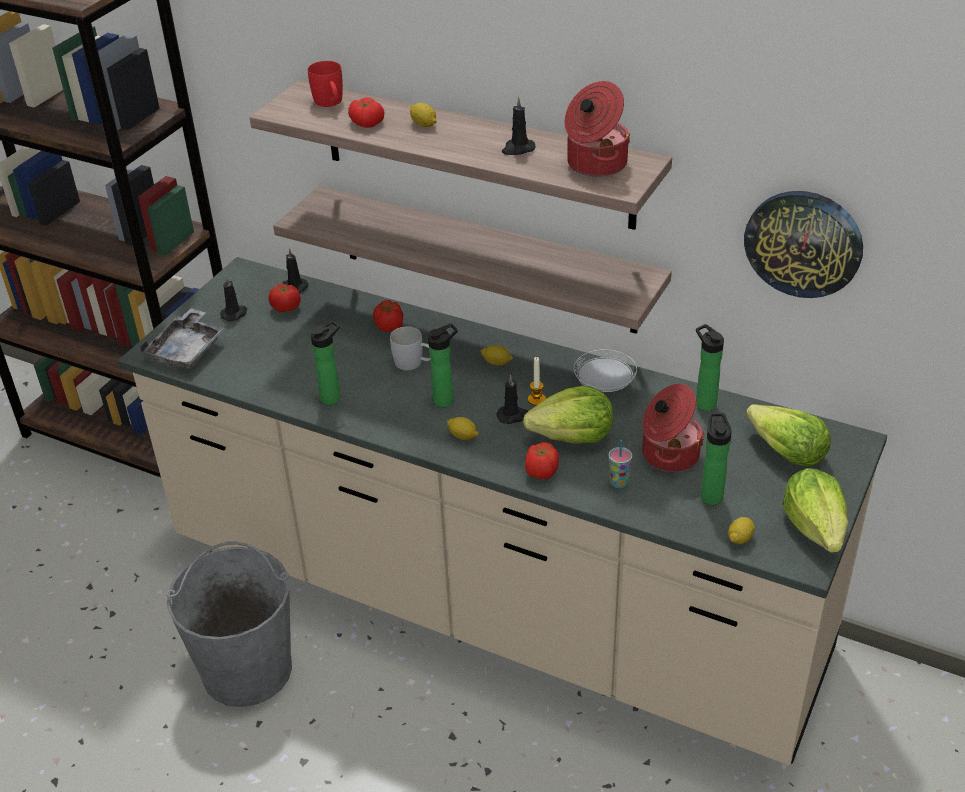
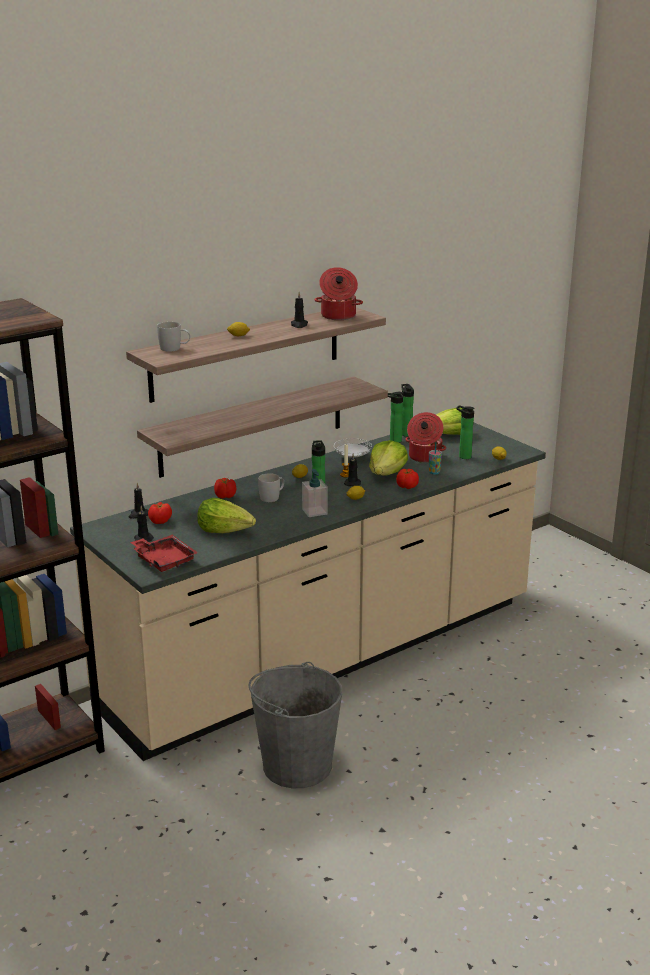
camera: 65 degrees left, 15 degrees down
grey tray [139,308,225,368] -> red tray [130,535,198,572]
red mug [308,61,343,107] -> white mug [157,322,190,352]
bottle [311,321,341,405] -> bottle moved to [401,384,414,436]
tomato [348,97,384,128] -> none
wall clock [744,191,863,298] -> none
lettuce [782,468,848,553] -> lettuce moved to [197,498,256,533]
none -> soap dispenser [302,469,328,517]

